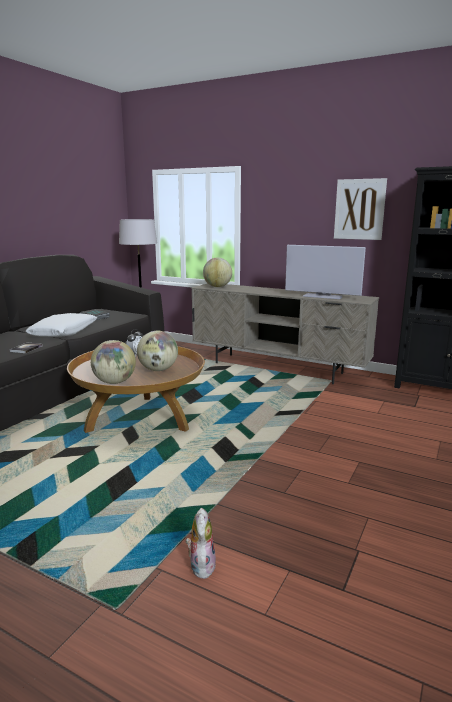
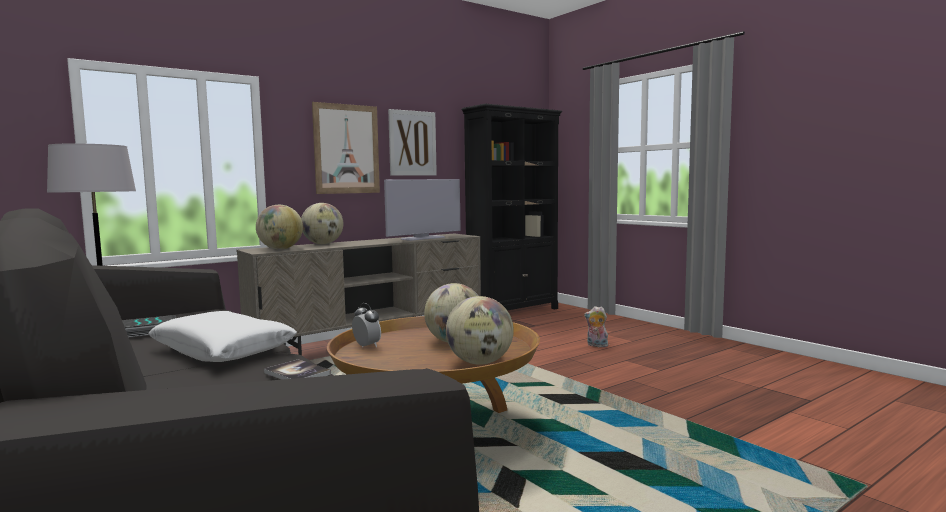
camera: 65 degrees left, 10 degrees down
plush toy [186,508,216,579] -> plush toy moved to [584,306,608,347]
none -> globe [301,203,343,244]
none -> picture [312,102,380,194]

